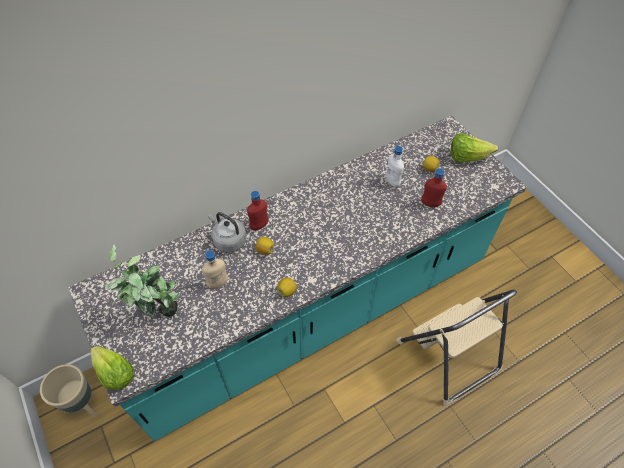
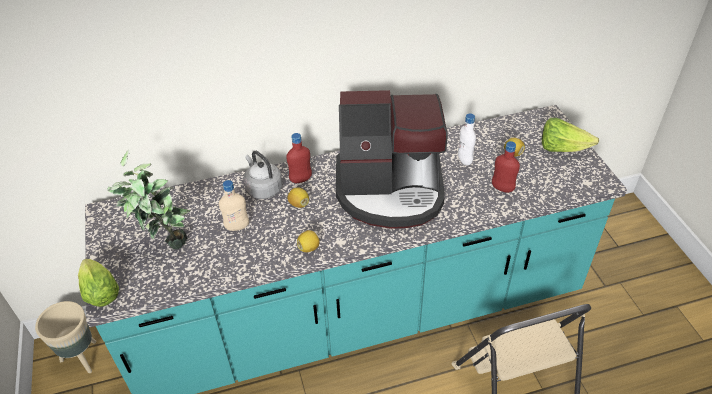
camera: 15 degrees right, 10 degrees down
none -> coffee machine [336,90,447,229]

